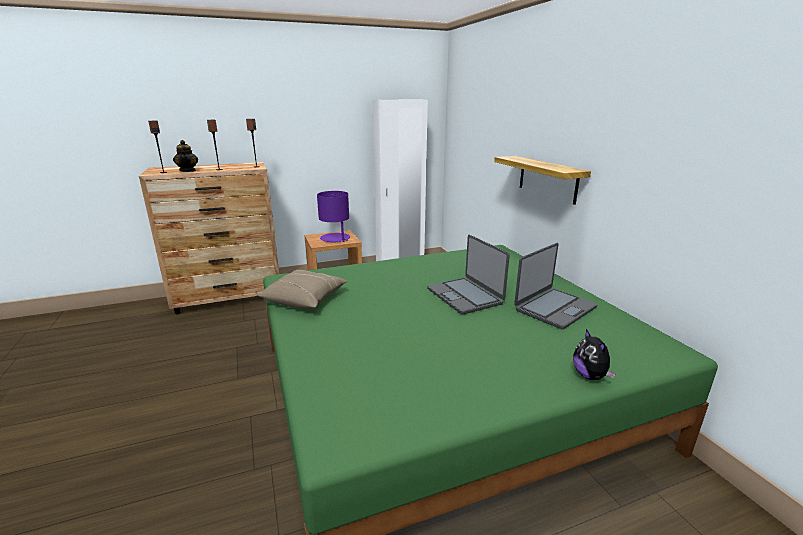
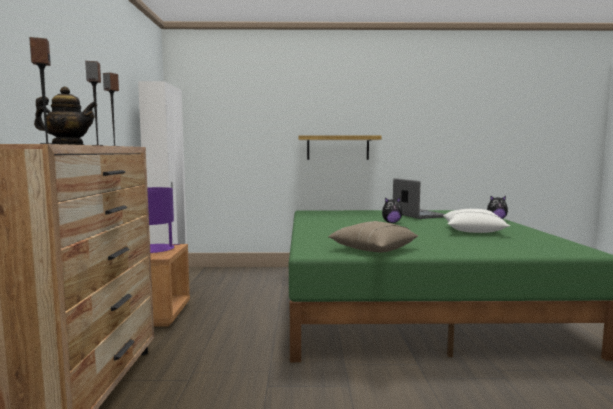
camera: 70 degrees left, 15 degrees down
laptop [427,235,510,315] -> plush toy [382,197,402,223]
none -> white pillow [443,209,510,233]

